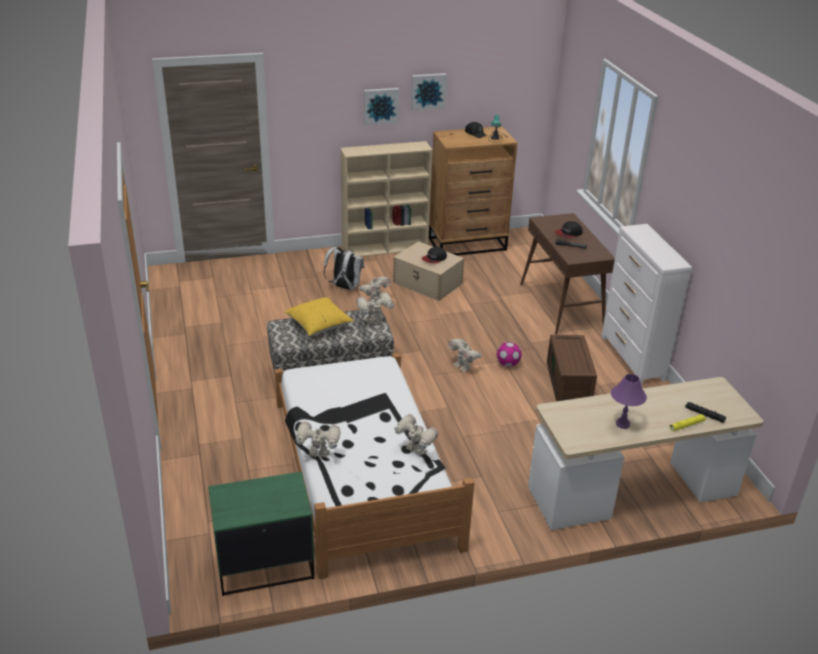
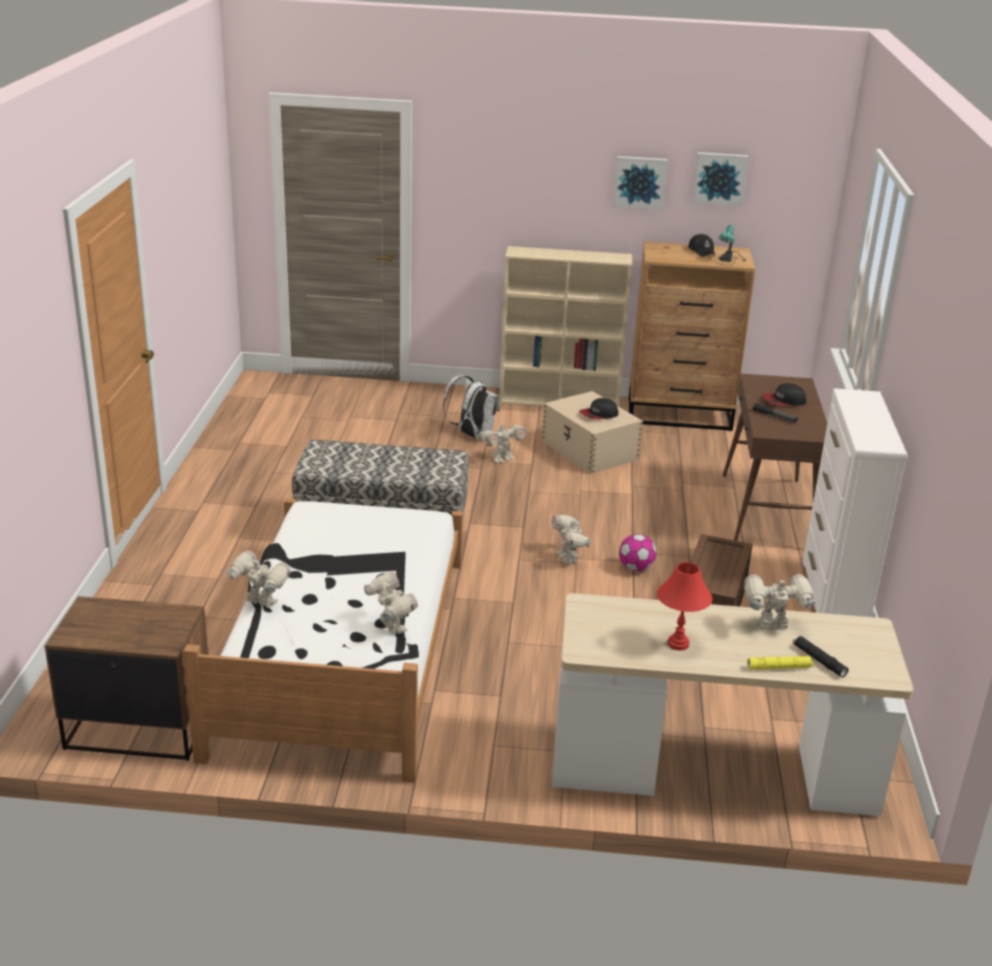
camera: 20 degrees right, 5 degrees down
green nightstand [208,471,314,596] -> brown nightstand [45,596,208,761]
yellow pillow [284,297,354,336] -> none
toy robot [356,292,395,325] -> toy robot moved to [744,574,815,630]
picture [364,88,399,125] -> picture moved to [692,152,749,207]
purple table lamp [611,374,647,429] -> red table lamp [657,562,712,651]

